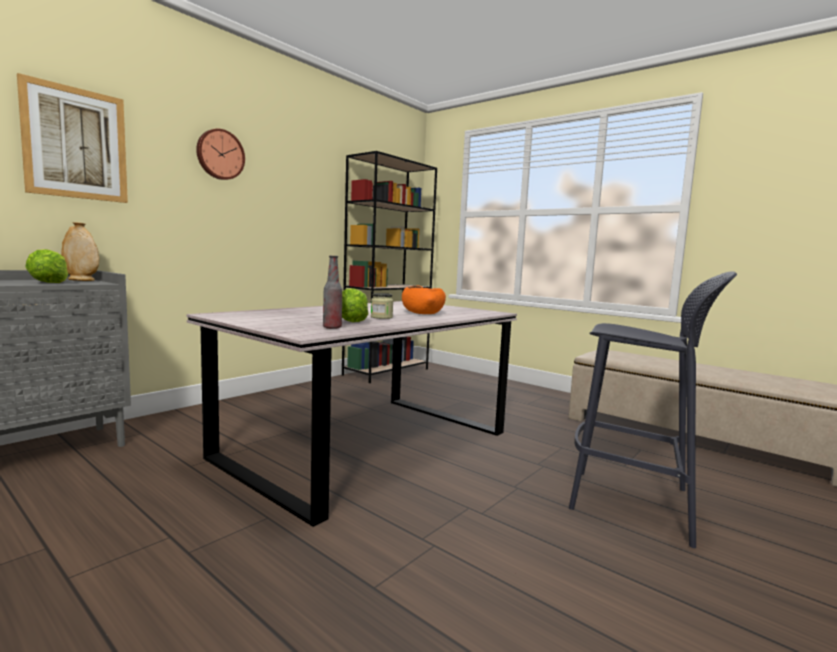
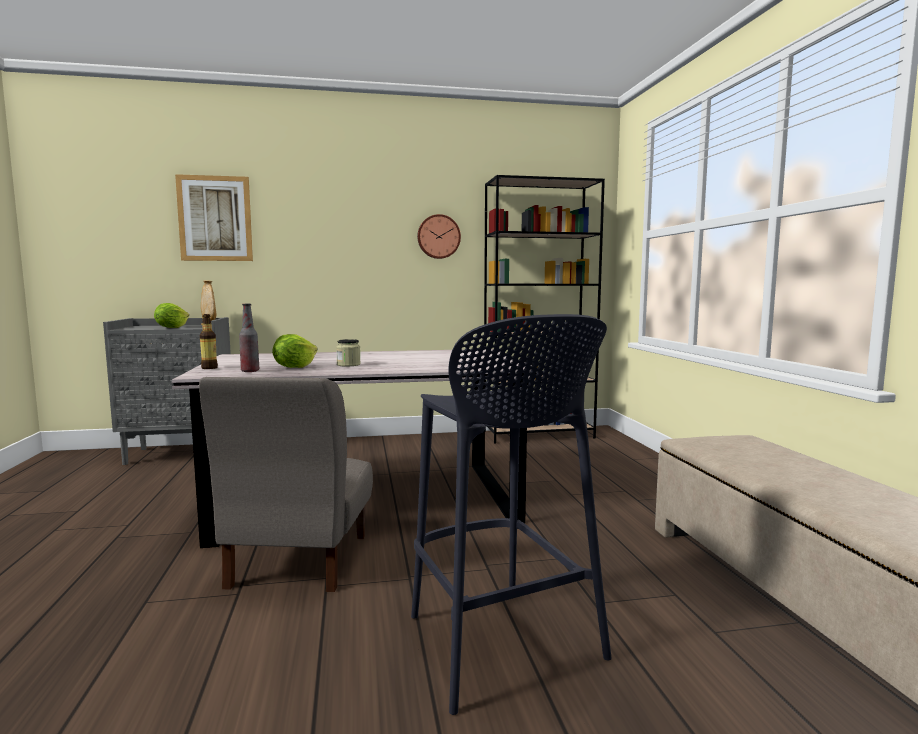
camera: 40 degrees right, 0 degrees up
wall clock [196,129,245,180] -> wall clock moved to [417,214,461,259]
orange bowl [402,285,446,314] -> none
none -> grey chair [199,377,373,592]
none -> bottle [200,314,218,369]

